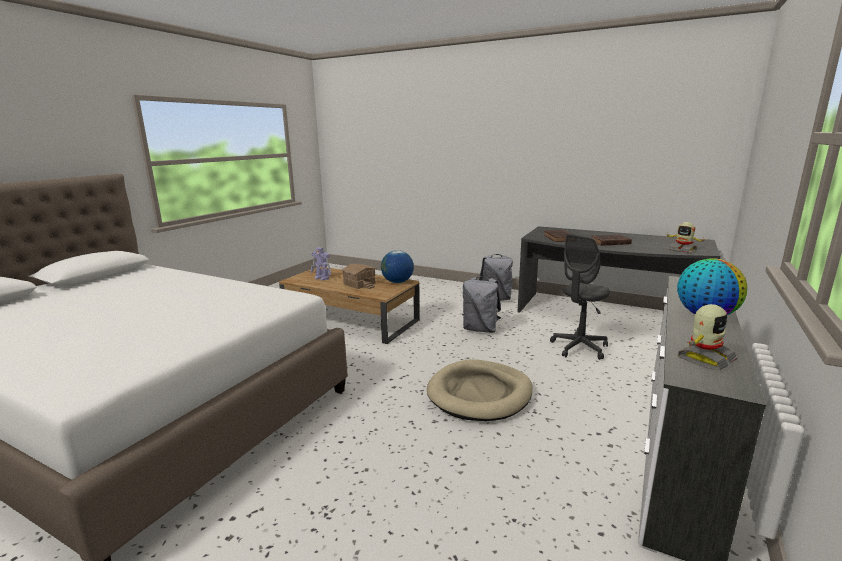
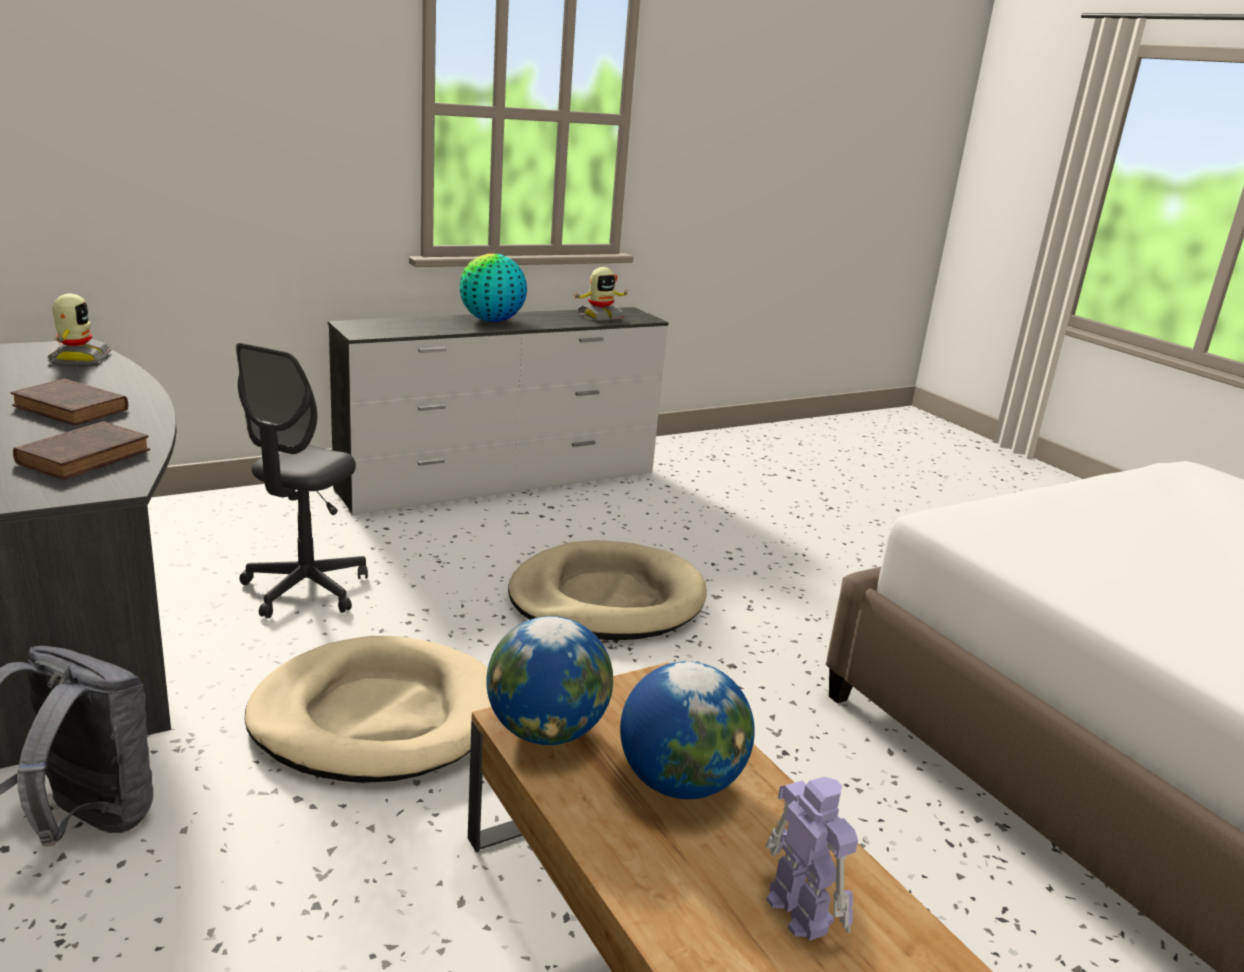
camera: 150 degrees left, 5 degrees up
toy house [341,264,377,289] -> globe [620,661,755,799]
grey backpack [462,277,501,333] -> beige dog bed [245,636,491,783]
grey office chair [550,234,610,360] -> grey office chair turned 120 degrees clockwise [236,343,368,618]
toy robot [678,304,737,370] -> toy robot turned 150 degrees clockwise [572,267,629,321]

